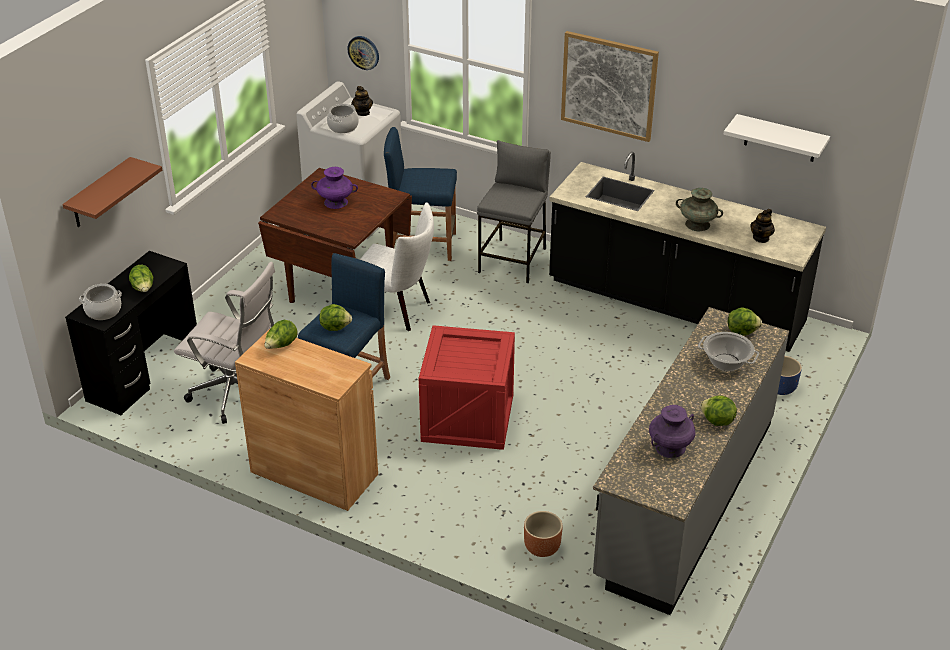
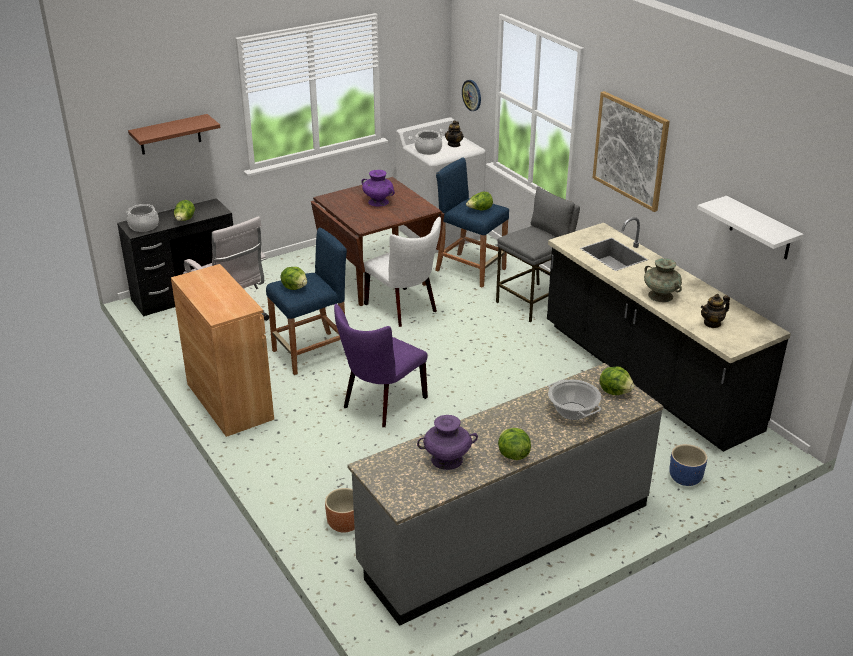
camera: 30 degrees right, 5 degrees down
lettuce [265,320,297,349] -> lettuce moved to [466,192,493,211]
crate [419,325,515,450] -> purple chair [334,304,428,427]

